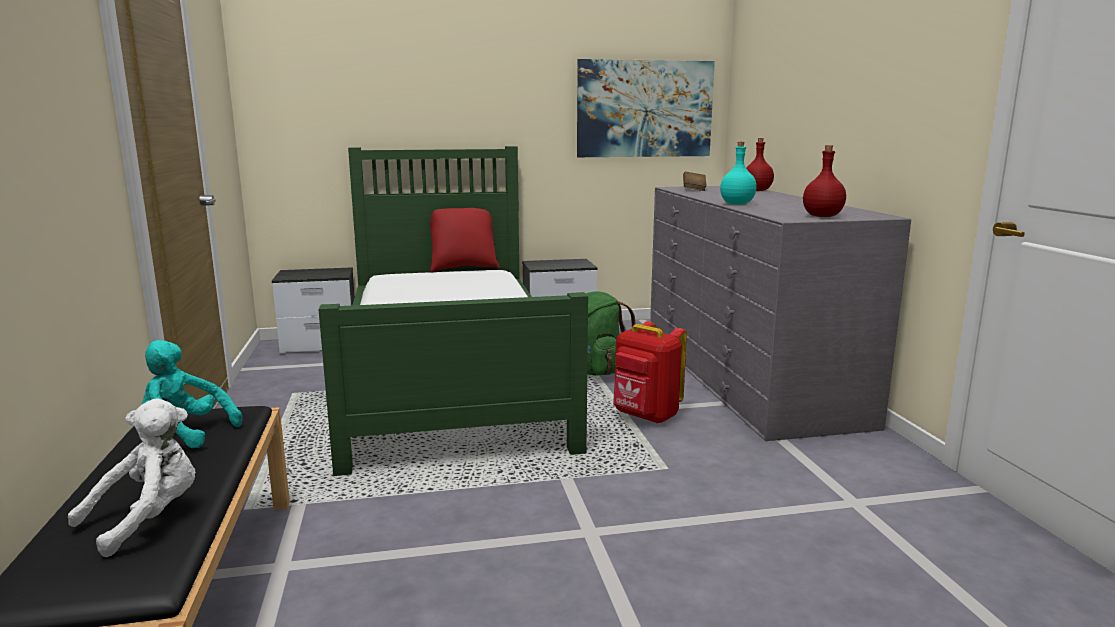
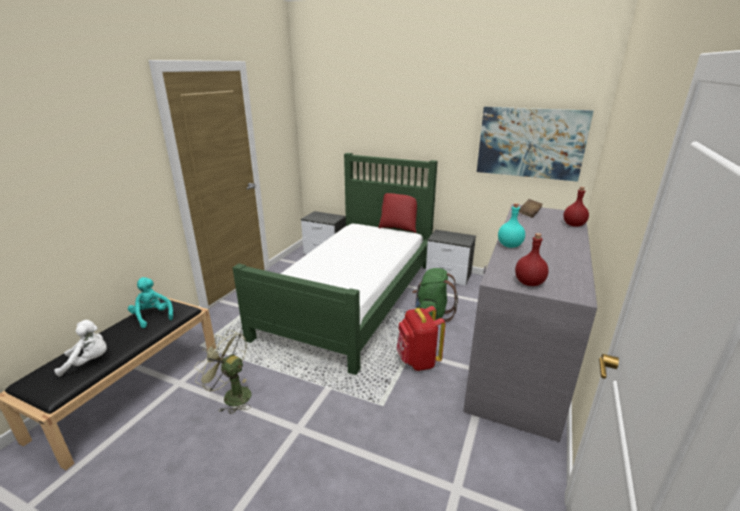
camera: 35 degrees right, 10 degrees up
none -> green fan [194,330,251,414]

